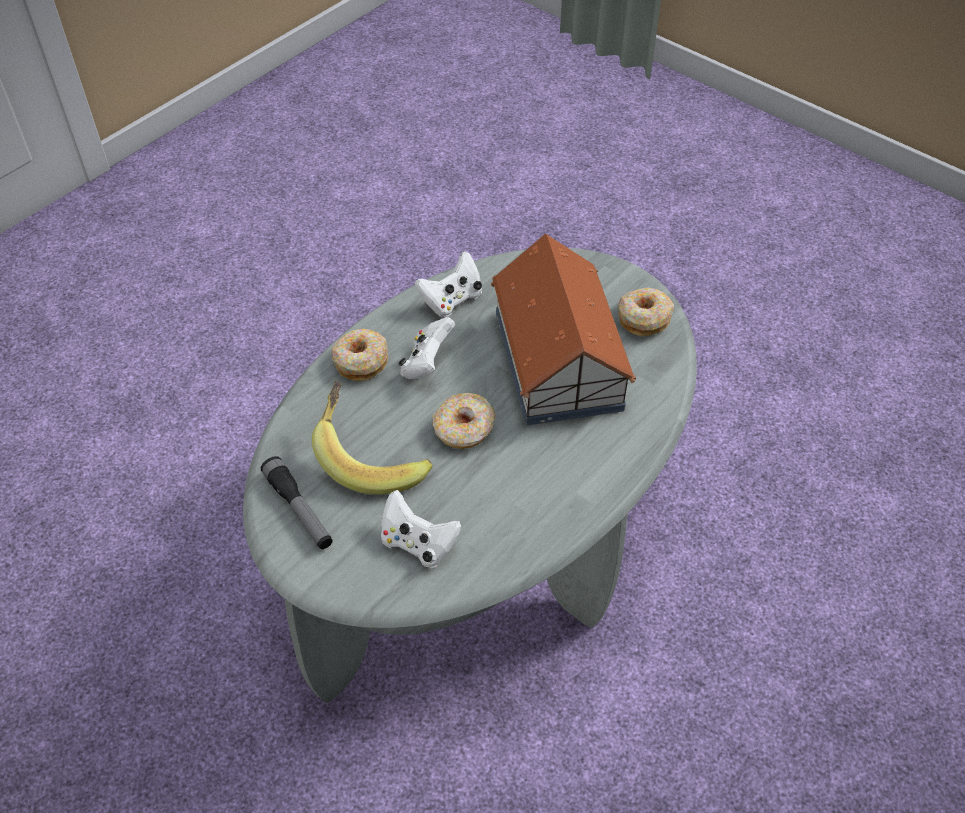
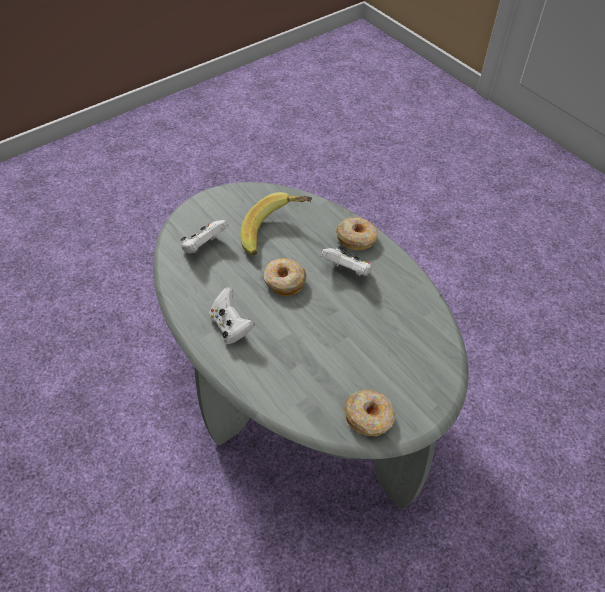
camera: 100 degrees right, 0 degrees up
flashlight [261,456,333,549] -> none
white game controller [415,251,482,317] -> white game controller moved to [209,287,255,344]
toy house [491,233,636,425] -> none

